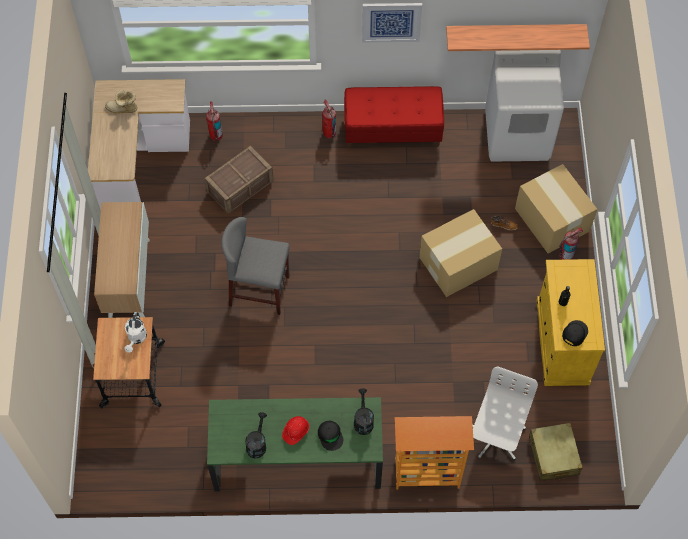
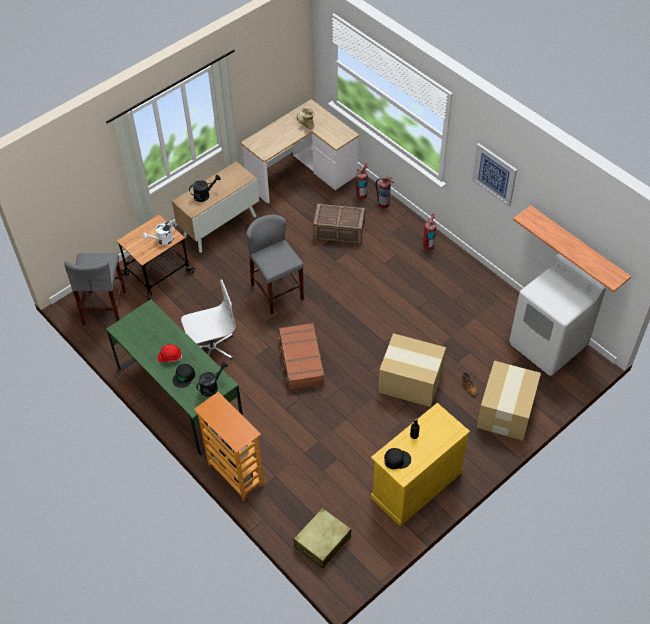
camera: 50 degrees right, 10 degrees down
black watering can [245,412,267,458] -> black watering can moved to [189,175,221,202]
red bench [344,86,444,149] -> none
white office chair [473,367,538,461] -> white office chair moved to [181,279,236,360]
fire extinguisher [559,227,583,260] -> fire extinguisher moved to [376,176,394,208]
none -> grey stool [64,253,126,326]
none -> brown suitcase [278,323,325,390]

